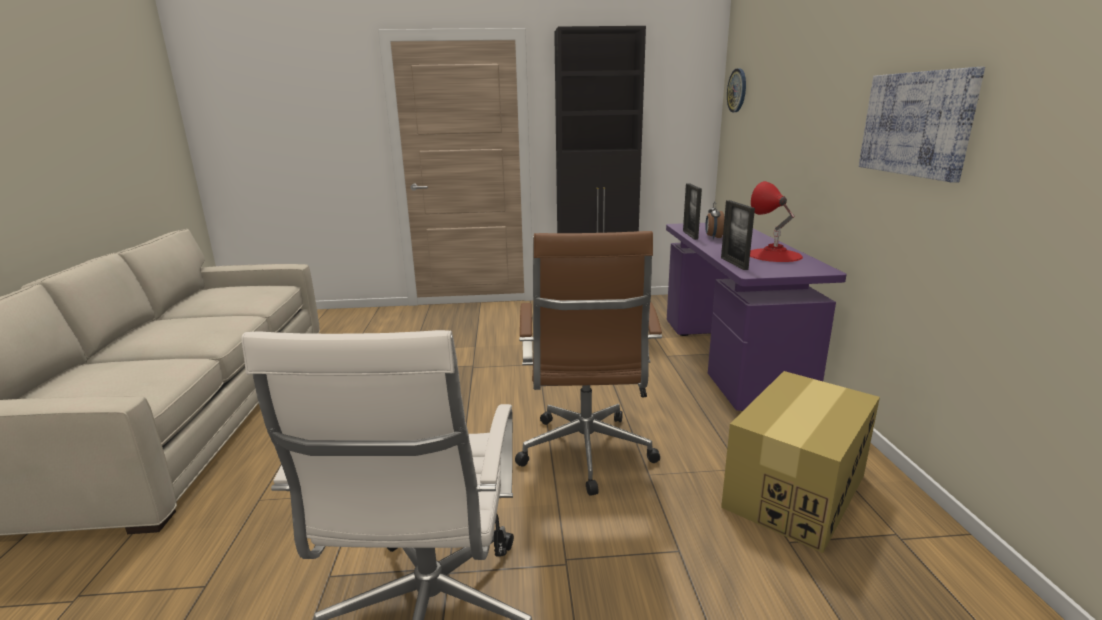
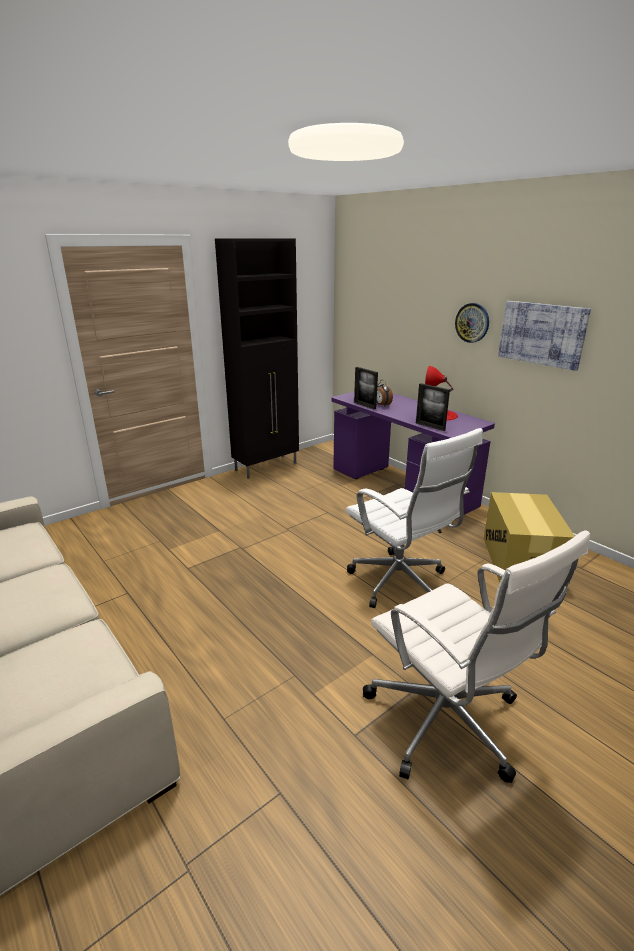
camera: 35 degrees left, 5 degrees up
brown office chair [515,231,662,496] -> white office chair [346,428,483,608]
wall clock [727,68,746,112] -> wall clock moved to [455,303,489,343]

